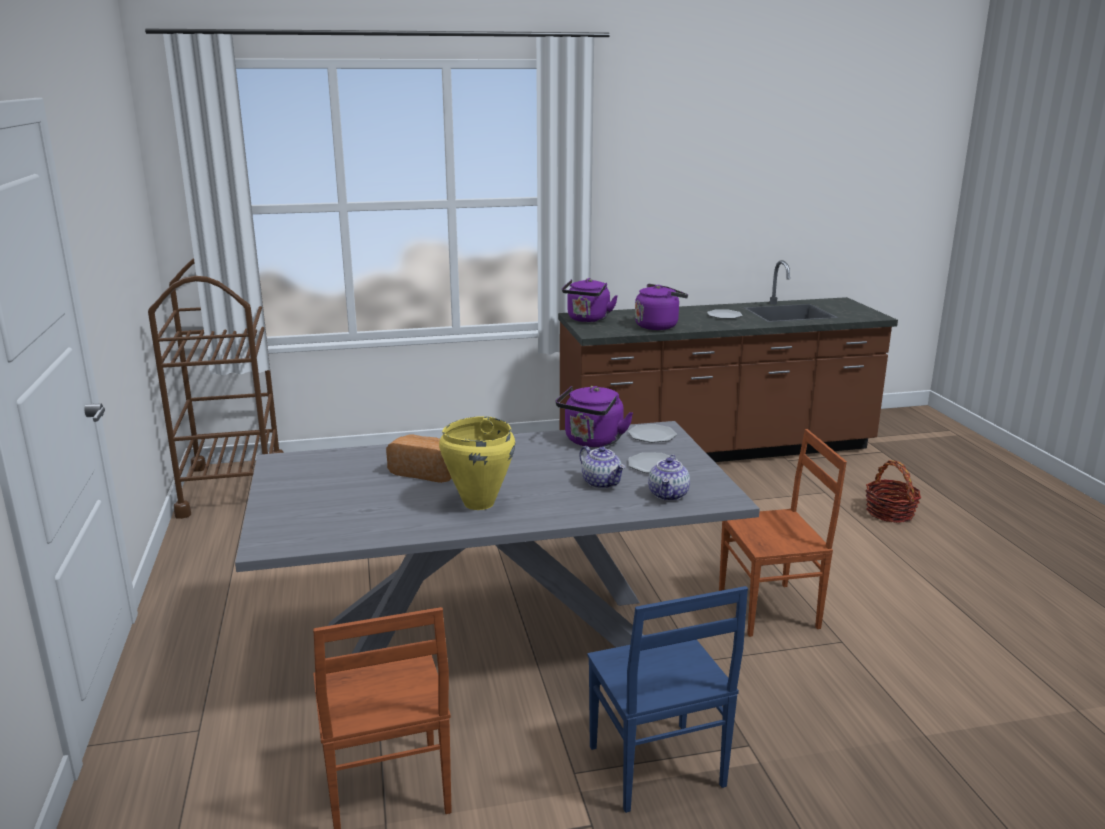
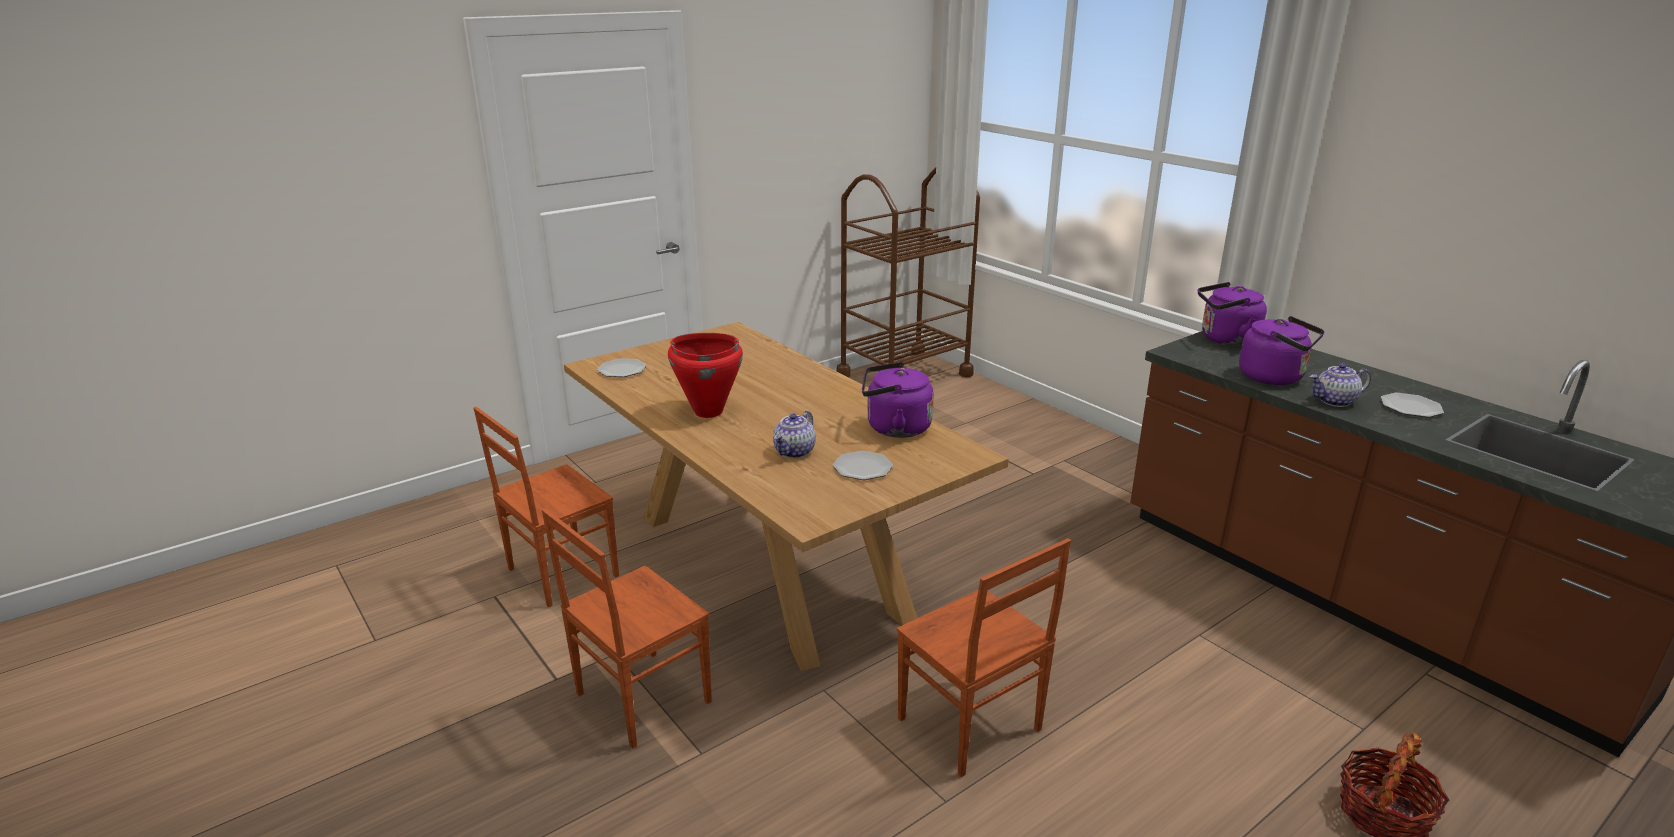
camera: 65 degrees right, 5 degrees up
grey dining table [235,421,760,654] -> brown dining table [564,322,1009,671]
bread [386,434,451,483] -> none
yellow cooking pot [439,416,515,510] -> red cooking pot [668,333,743,418]
blue chair [587,586,748,813] -> brown chair [542,508,712,749]
plate [628,424,677,443] -> plate moved to [597,358,647,377]
teapot [648,455,690,501] -> teapot moved to [1310,363,1371,407]

